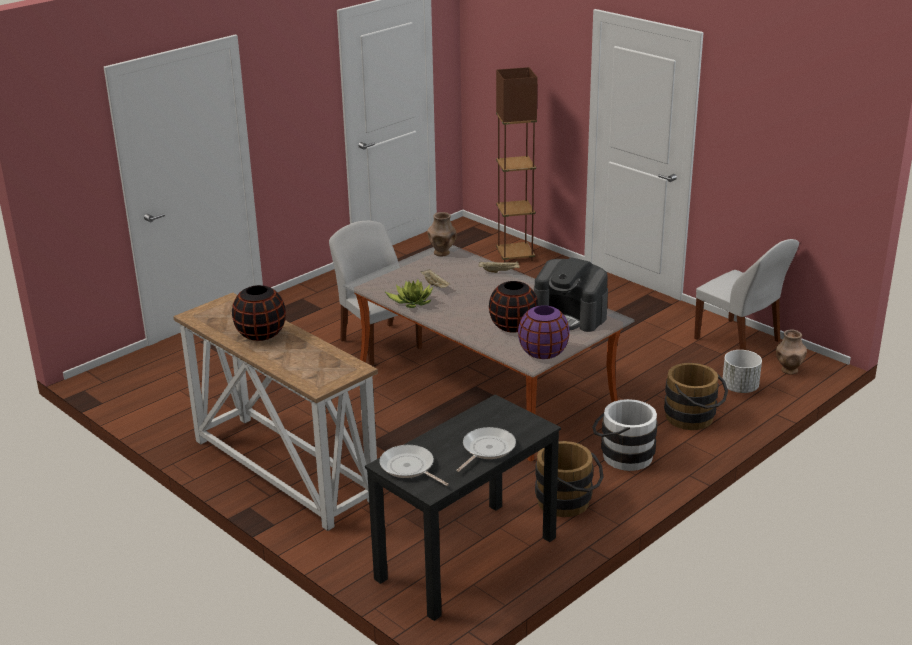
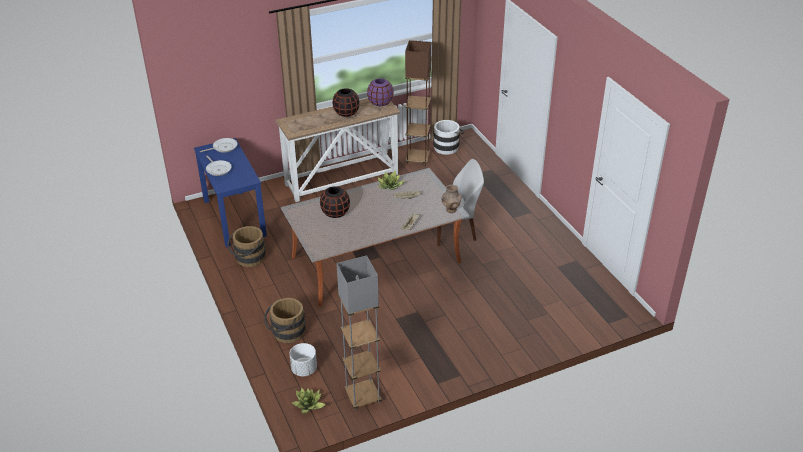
camera: 110 degrees right, 10 degrees up
black desk [365,394,561,621] -> blue desk [194,138,267,248]
brown floor lamp [496,67,537,263] -> brown floor lamp moved to [405,40,432,165]
purple vase [518,305,570,359] -> purple vase moved to [367,78,394,106]
coffee machine [534,258,608,332] -> none
white bucket [592,399,658,471] -> white bucket moved to [433,120,464,155]
white chair [694,239,799,350] -> grey floor lamp [336,255,382,410]
brown vase [776,329,807,375] -> potted plant [292,388,326,414]

